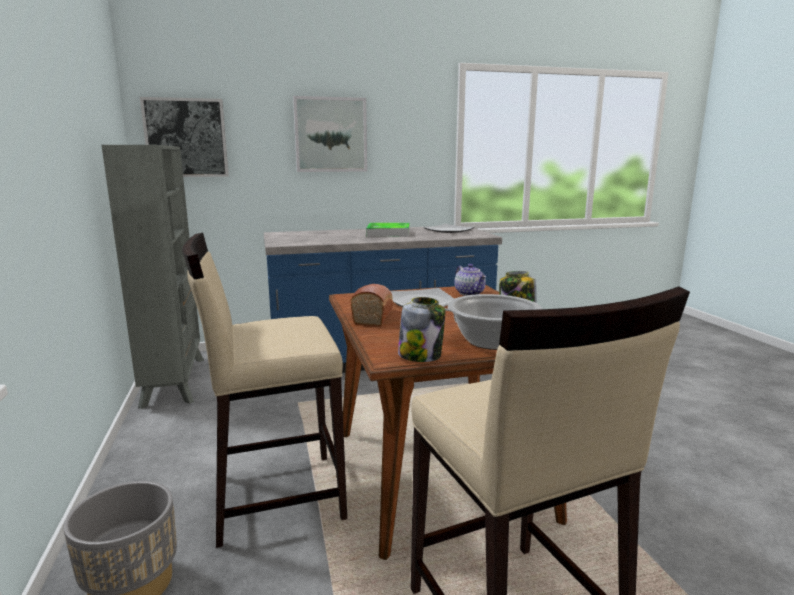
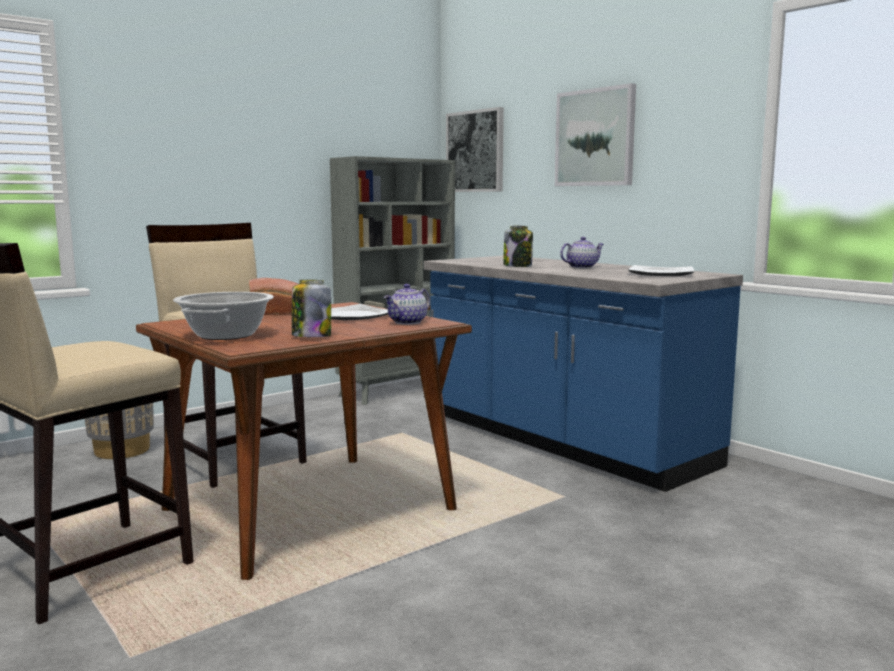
camera: 65 degrees right, 5 degrees down
tray [366,223,409,237] -> teapot [560,237,604,268]
jar [398,297,445,362] -> jar moved to [503,226,533,267]

